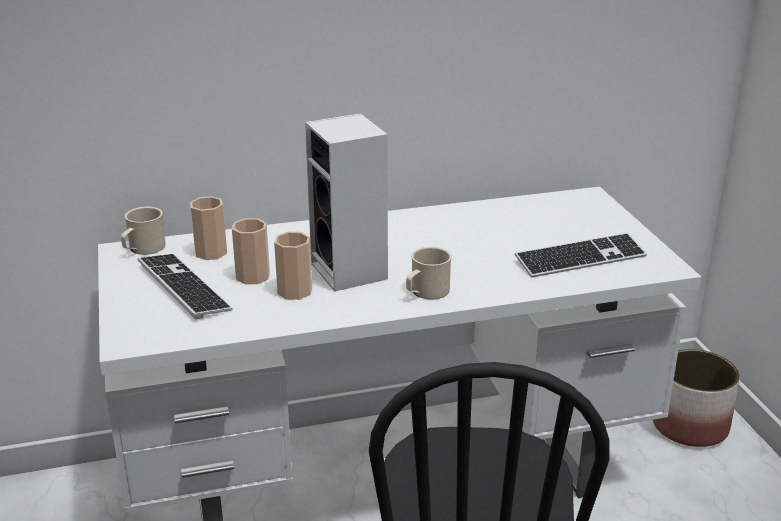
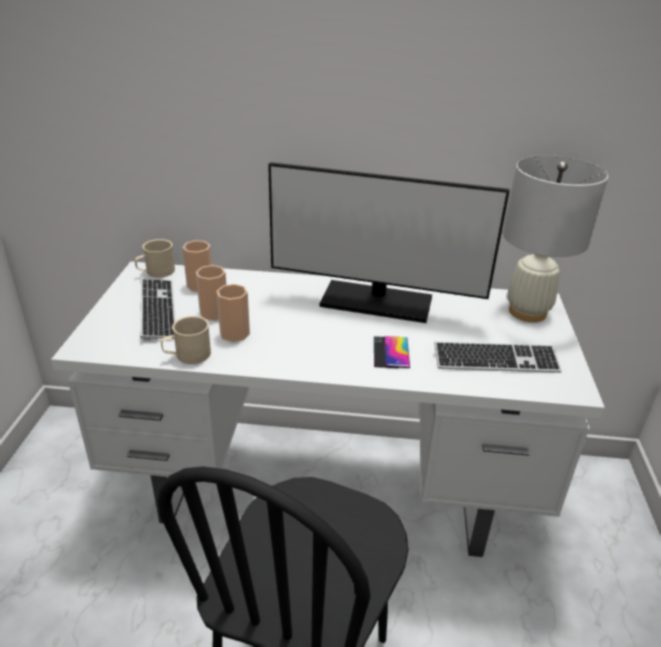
camera: 20 degrees right, 5 degrees up
speaker [305,113,388,292] -> none
beige mug [406,247,452,300] -> beige mug moved to [161,316,211,364]
planter [653,349,740,447] -> none
none -> monitor [268,162,510,323]
none -> phone [374,336,410,368]
none -> white table lamp [503,155,608,322]

